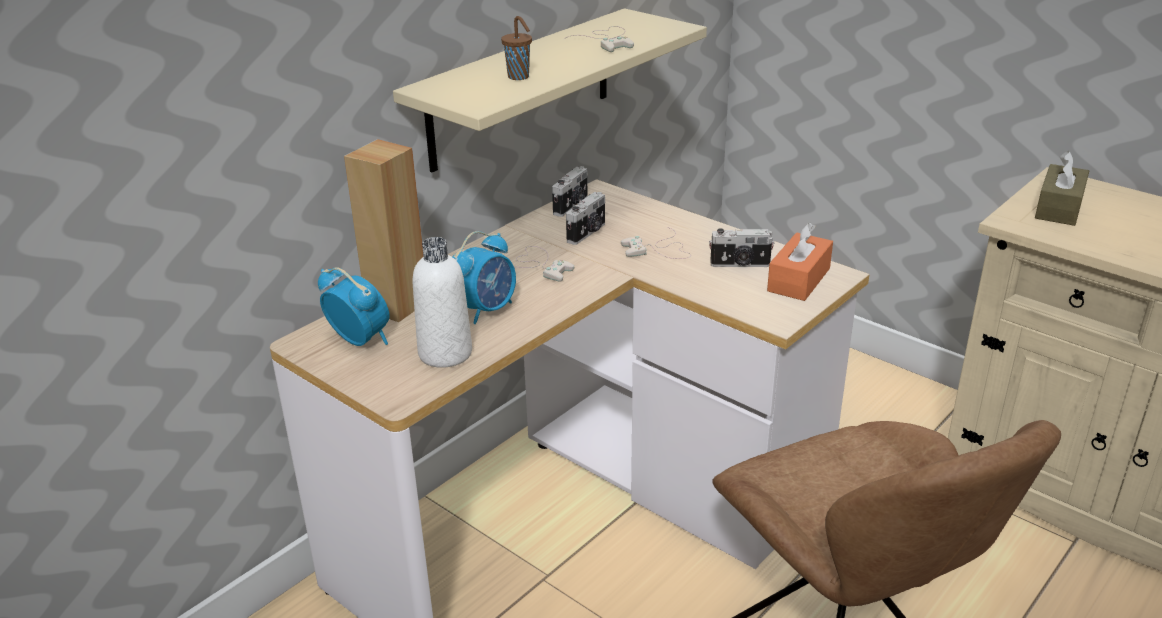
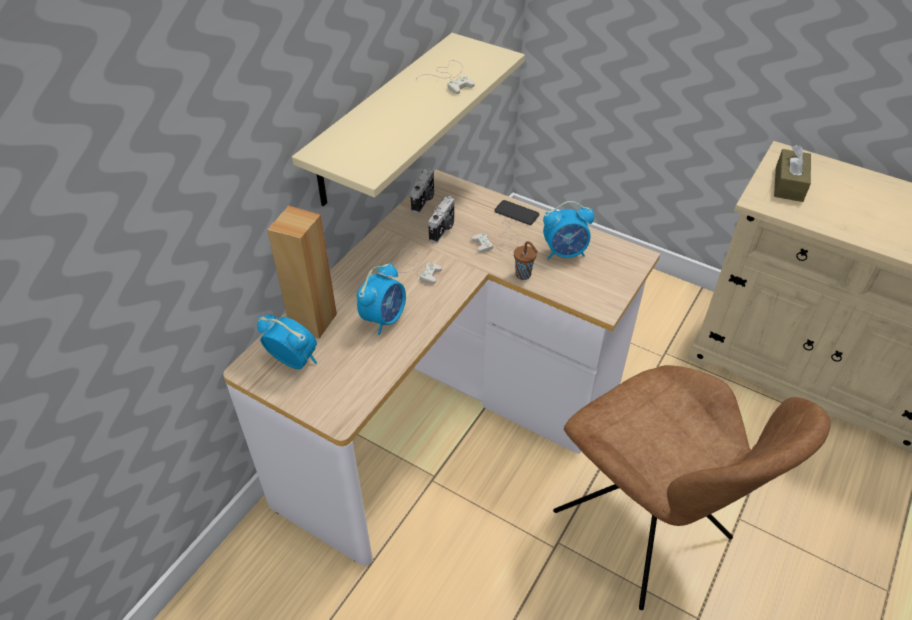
camera: 10 degrees left, 15 degrees up
white bottle [413,237,472,368] -> none
brown cup [501,16,532,80] -> brown cup moved to [514,241,538,280]
camera [709,228,774,267] -> alarm clock [543,201,594,260]
orange tissue box [767,223,833,301] -> none
none -> phone [495,200,539,225]

